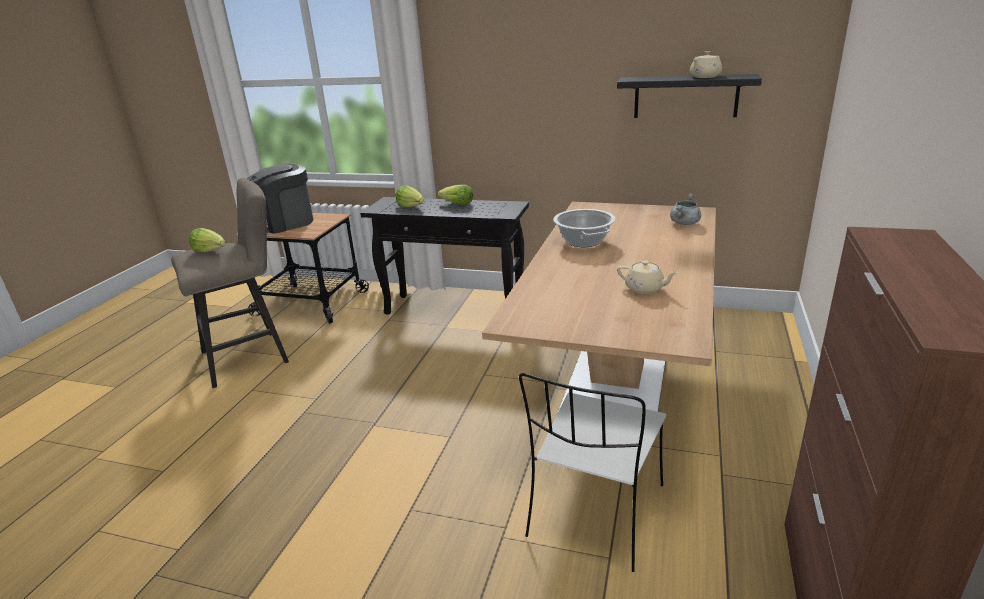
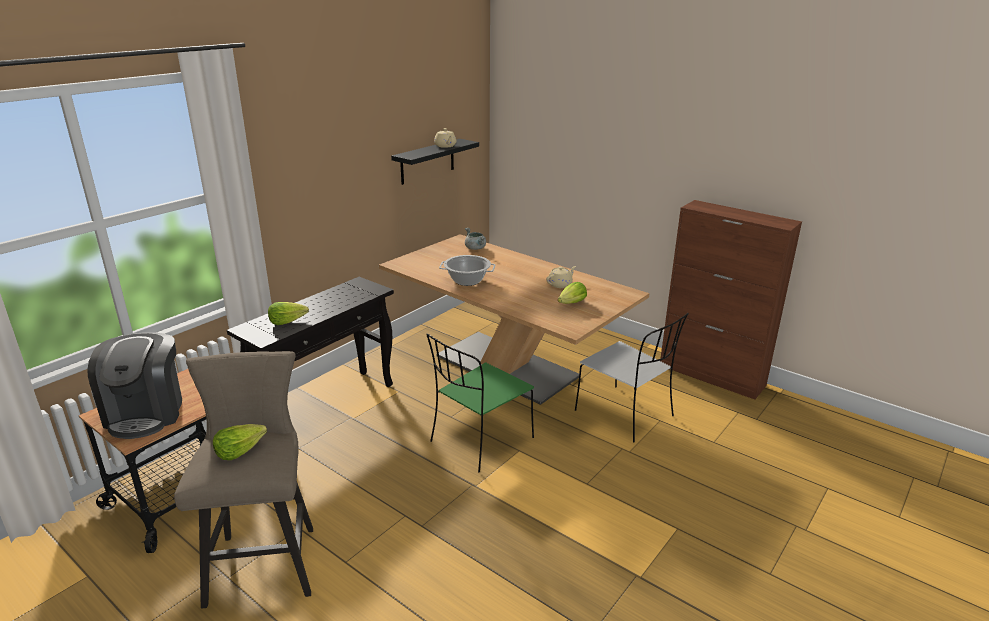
camera: 70 degrees left, 0 degrees up
lettuce [438,184,473,205] -> lettuce moved to [558,282,587,304]
none -> green chair [426,334,534,472]

